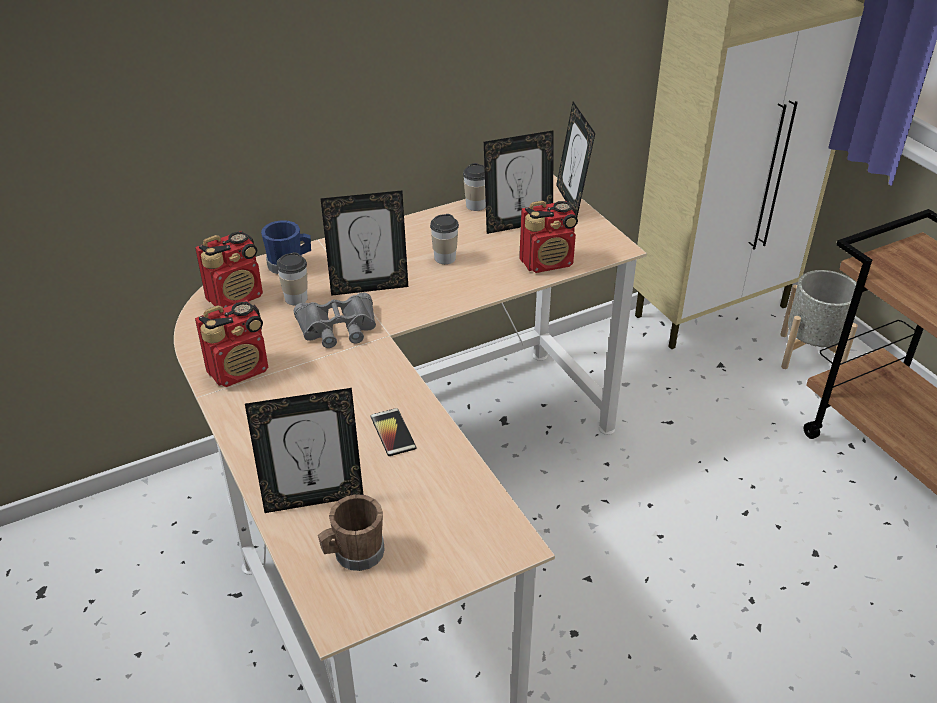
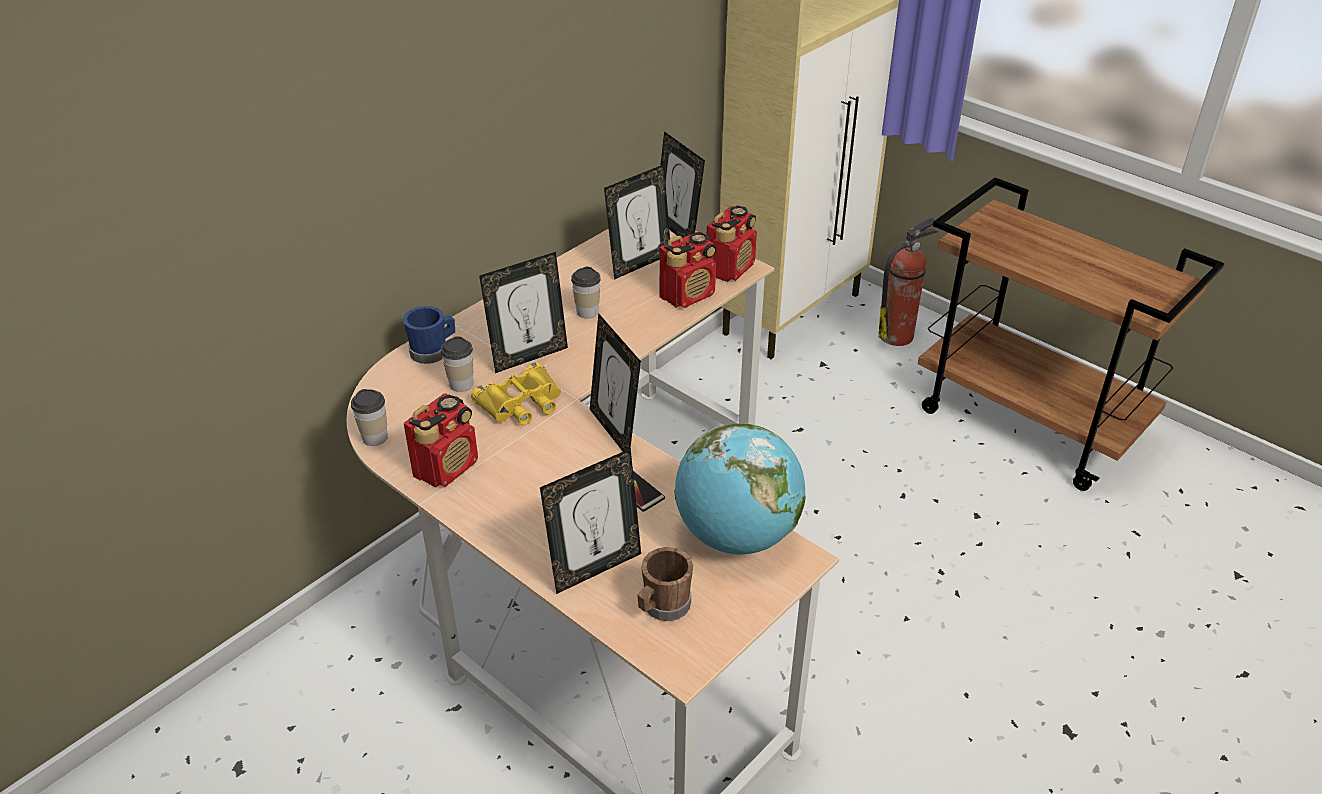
camera: 20 degrees left, 0 degrees up
radio [195,231,263,308] -> radio moved to [707,206,757,282]
grey binoculars [294,293,376,348] -> yellow binoculars [471,362,561,425]
cup [463,163,486,211] -> cup moved to [351,389,388,446]
grey planter [780,270,858,369] -> fire extinguisher [878,218,939,346]
none -> picture frame [590,313,641,452]
none -> globe [674,423,805,554]

